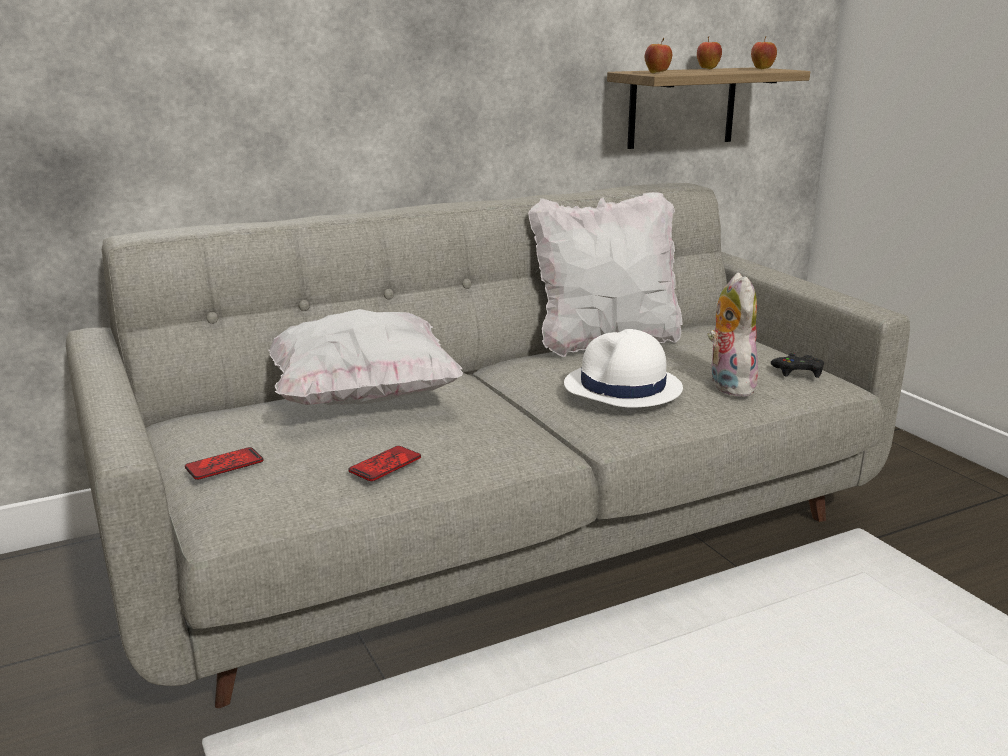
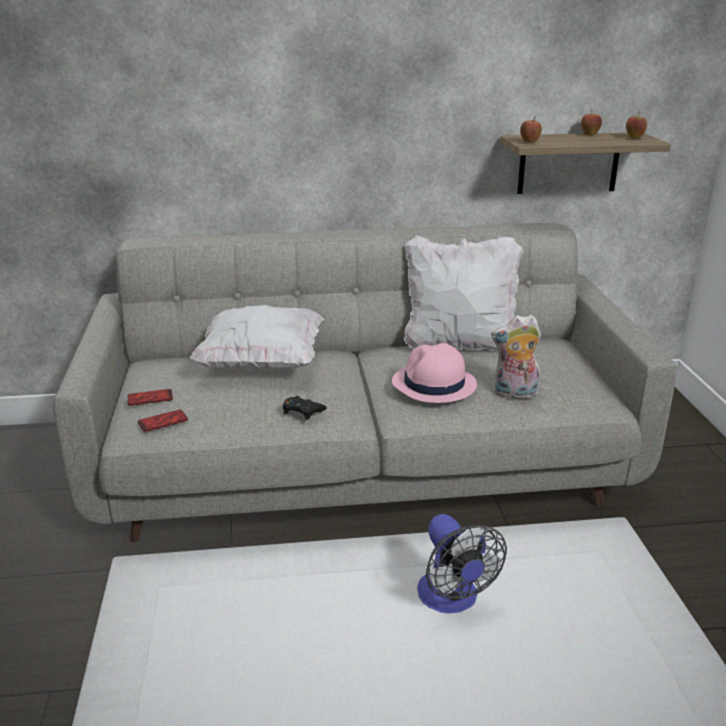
camera: 20 degrees right, 5 degrees up
phone [348,446,421,481] -> phone moved to [138,410,188,432]
white hat [564,329,683,408] -> pink hat [392,343,477,403]
plush toy [708,273,758,397] -> plush toy turned 105 degrees counterclockwise [491,315,541,399]
black game controller [771,353,824,378] -> black game controller moved to [283,396,327,420]
none -> fan [417,514,507,613]

